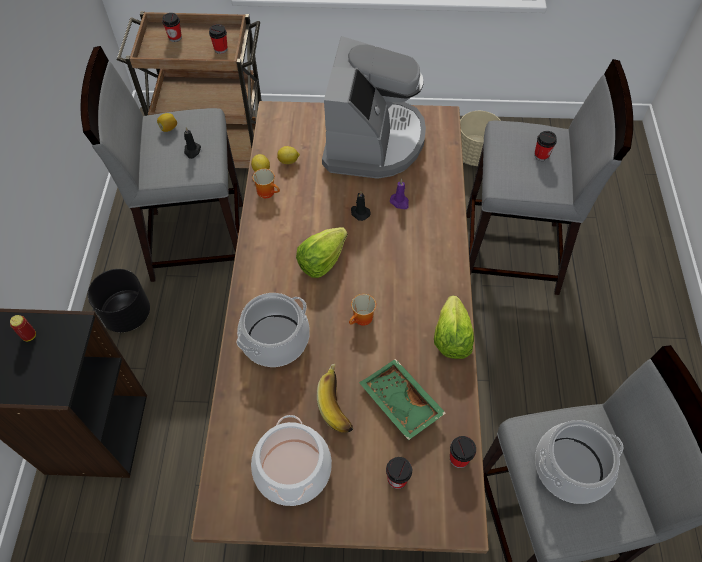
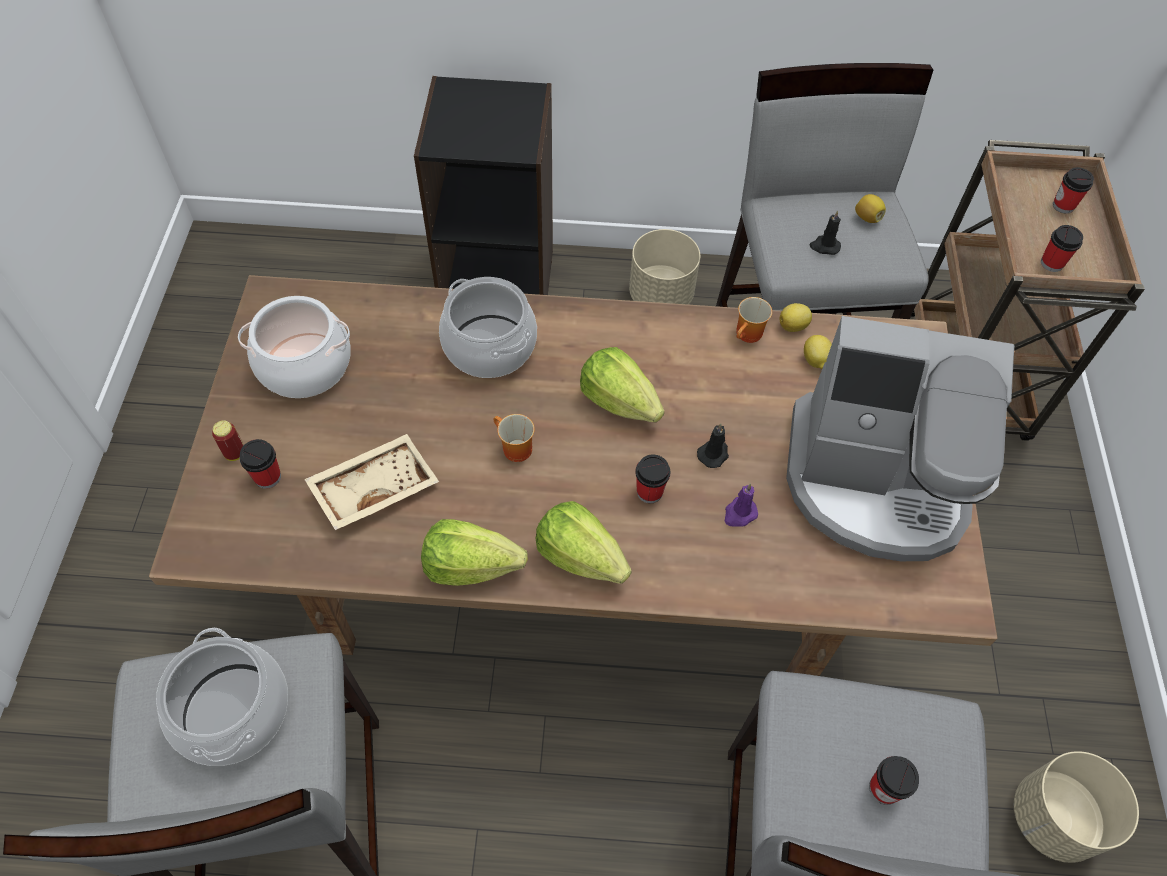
camera: 90 degrees right, 0 degrees up
can [10,315,36,341] -> can moved to [212,421,244,461]
black planter [88,269,150,332] -> beige planter [629,229,700,305]
banana [317,364,353,432] -> none
green tray [359,359,446,440] -> beige tray [304,434,439,530]
cup [450,436,476,468] -> cup moved to [635,454,670,503]
none -> lettuce [536,501,631,584]

